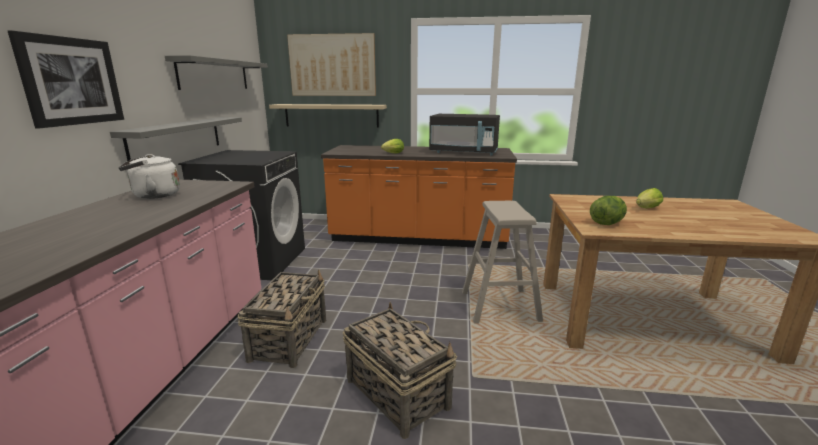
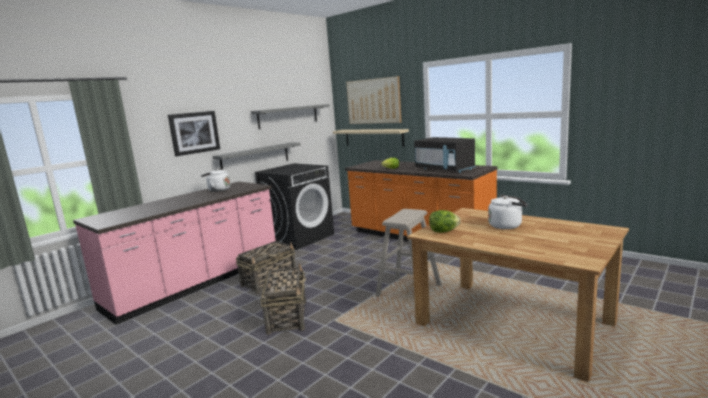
camera: 35 degrees right, 5 degrees down
lettuce [636,188,663,208] -> white kettle [488,195,528,229]

